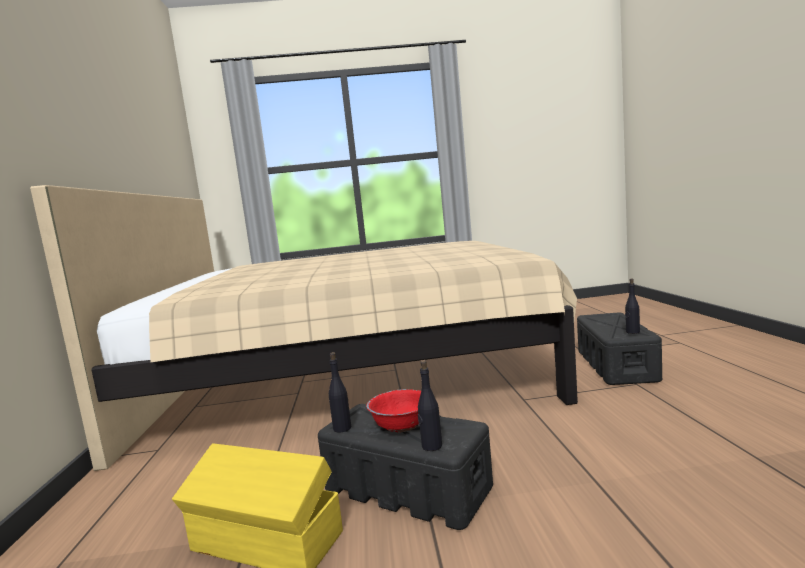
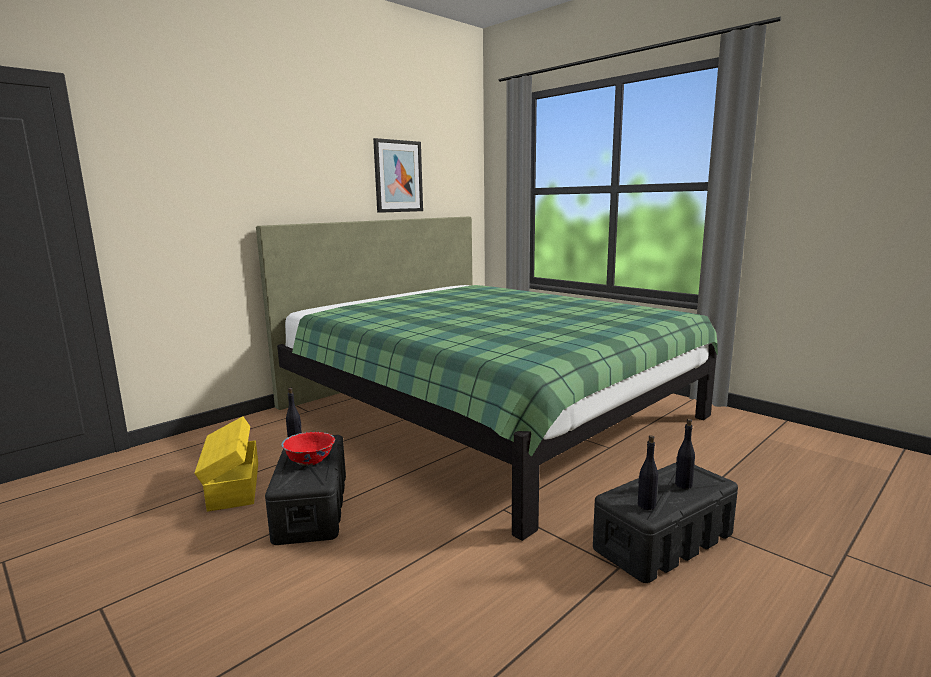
camera: 50 degrees right, 5 degrees up
beige bed [30,185,578,471] -> green bed [256,217,718,541]
black bottle [418,361,442,451] -> black bottle moved to [675,419,695,489]
none -> picture [373,138,423,213]

